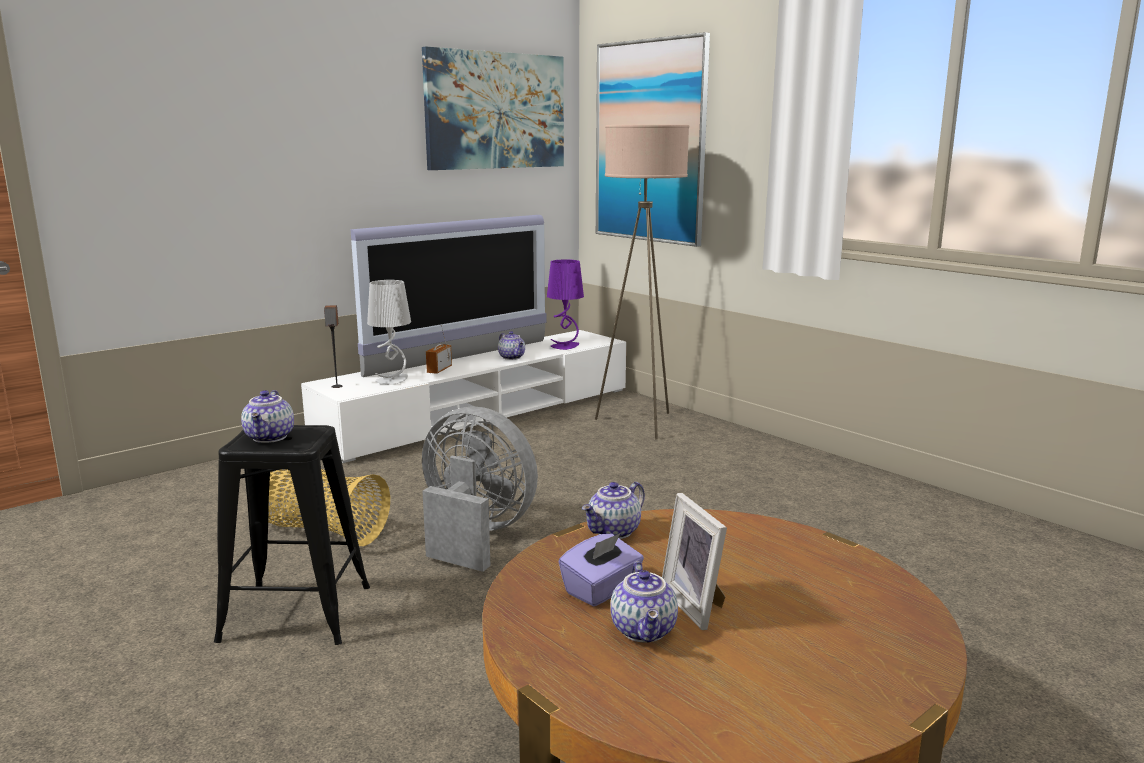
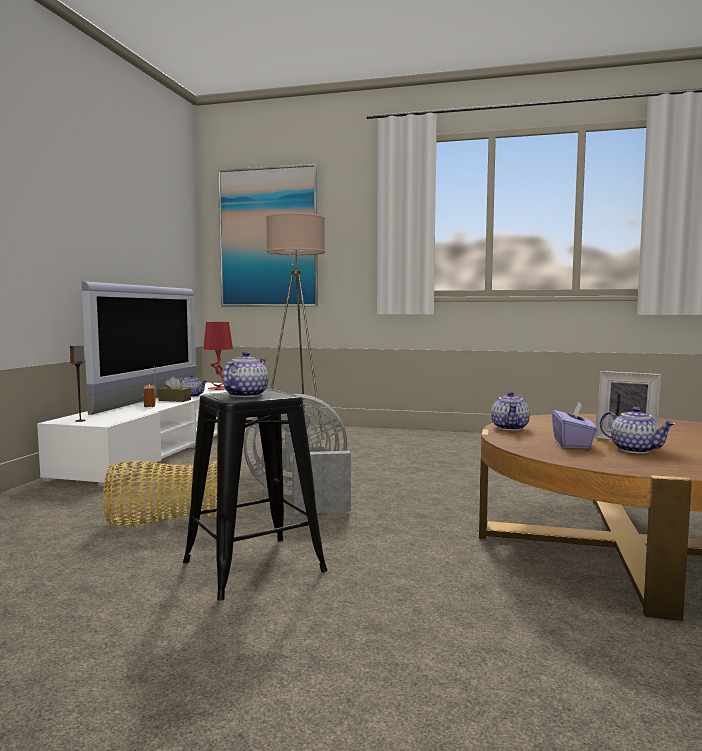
camera: 35 degrees left, 10 degrees down
teapot [241,390,294,443] -> teapot turned 120 degrees counterclockwise [223,351,268,397]
grey table lamp [367,280,411,385] -> none
picture [422,47,564,170] -> none
purple table lamp [547,259,584,350] -> red table lamp [204,322,233,390]
none -> brown tissue box [158,376,191,402]

